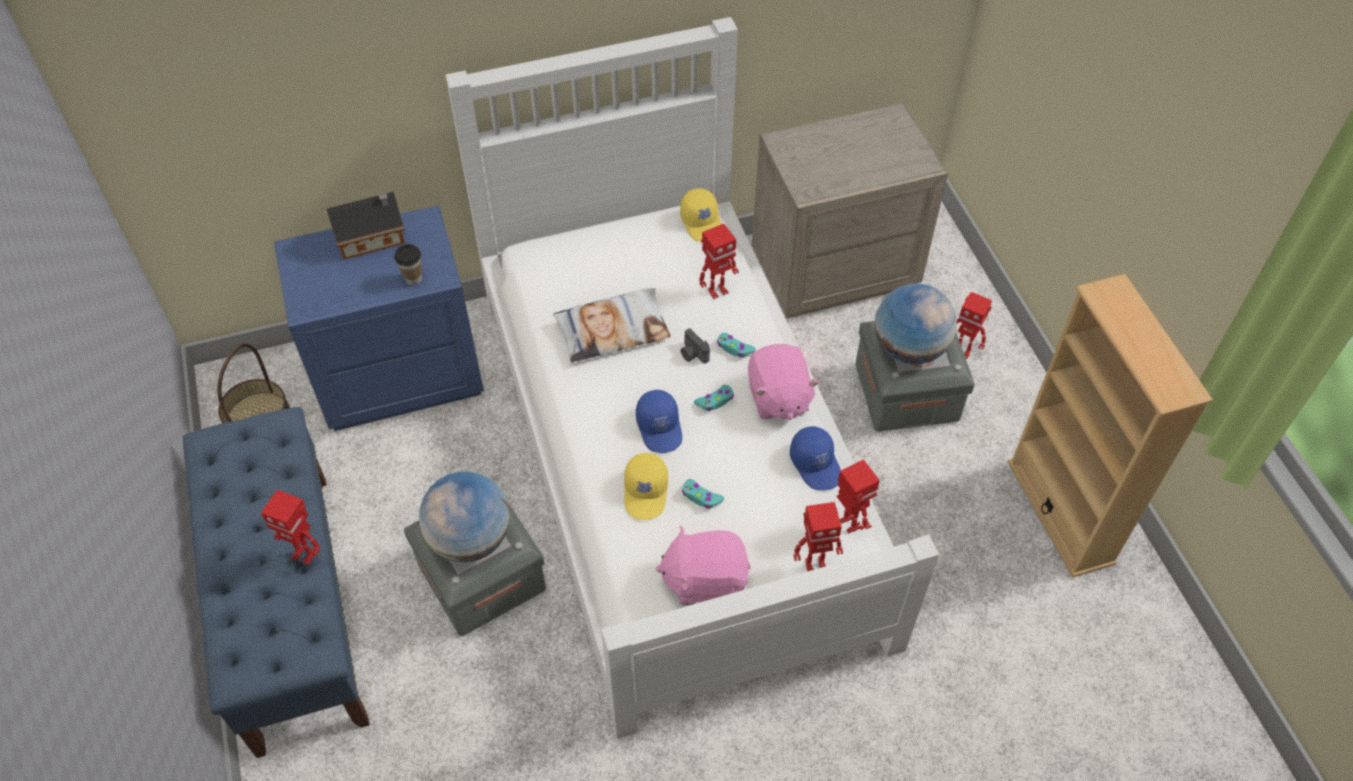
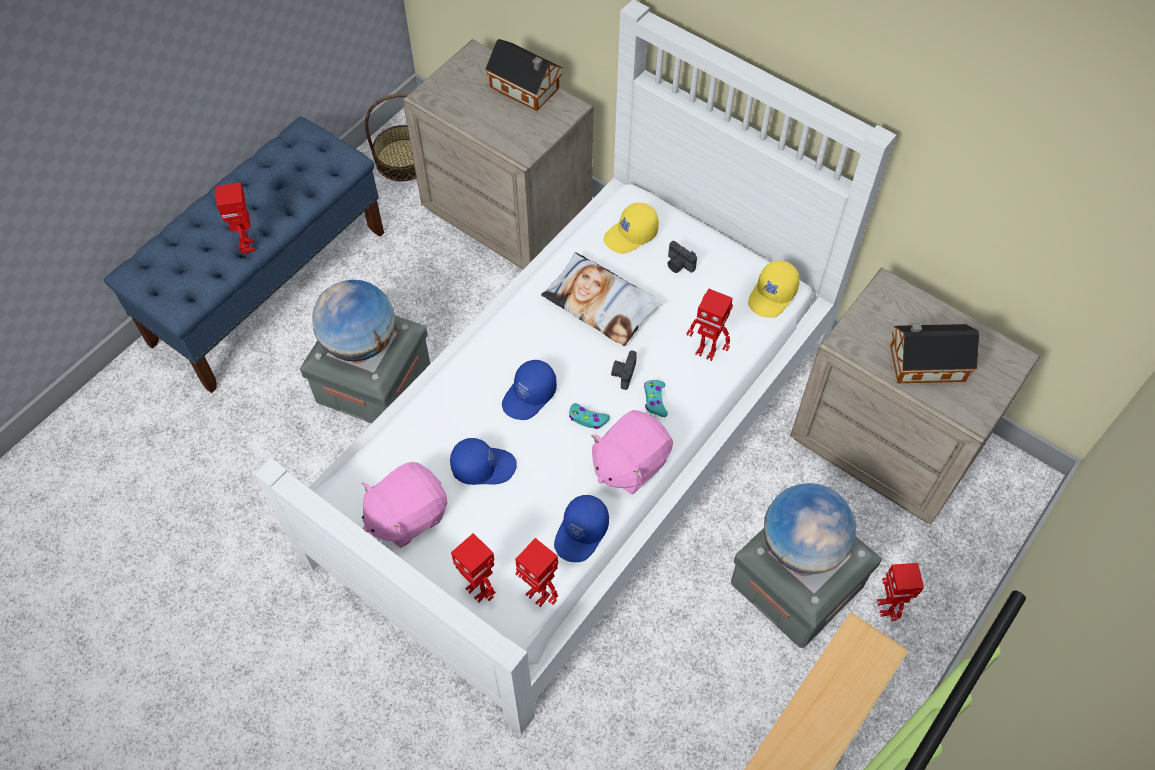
camera: 55 degrees right, 5 degrees up
blue nightstand [274,205,484,431] -> beige nightstand [403,39,593,269]
cup [394,244,422,286] -> none
yellow cap [624,453,668,520] -> yellow cap moved to [604,203,659,254]
pink plush toy [656,525,751,605] -> pink plush toy turned 90 degrees counterclockwise [362,462,447,548]
turquoise game controller [682,479,724,509] -> blue cap [450,438,517,485]
toy robot [837,459,880,533] -> toy robot turned 105 degrees clockwise [515,538,558,607]
none -> camera [667,241,697,273]
none -> toy house [890,322,979,383]

